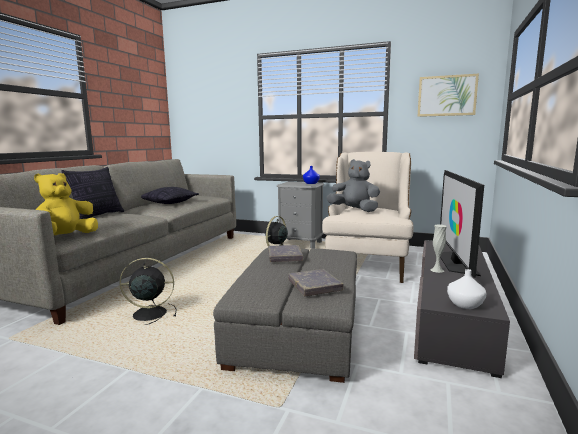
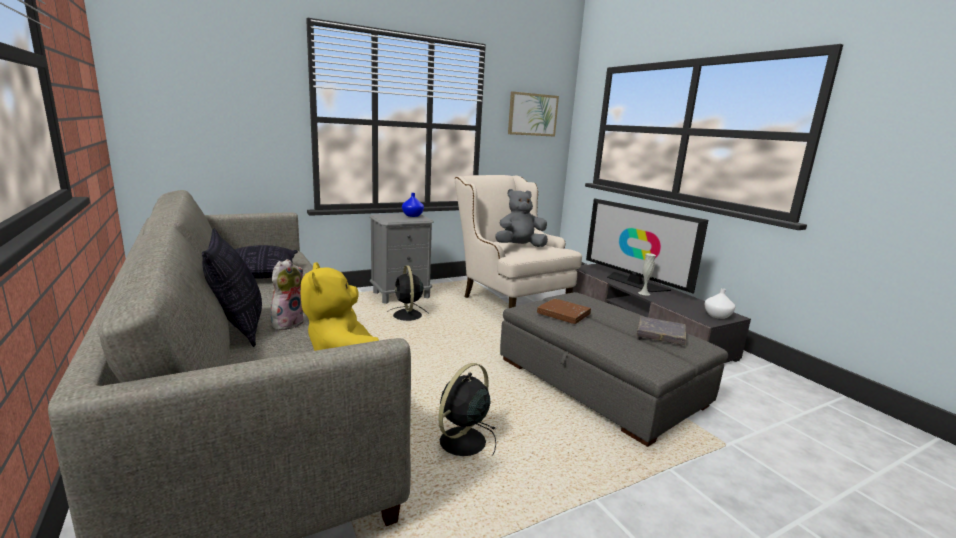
camera: 50 degrees left, 5 degrees up
grey book [268,245,303,262] -> brown book [537,298,591,324]
none -> plush toy [271,259,304,330]

